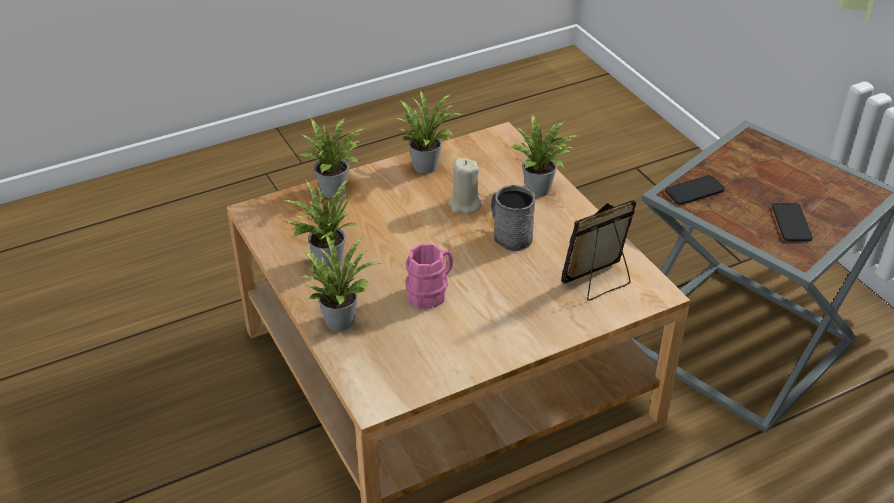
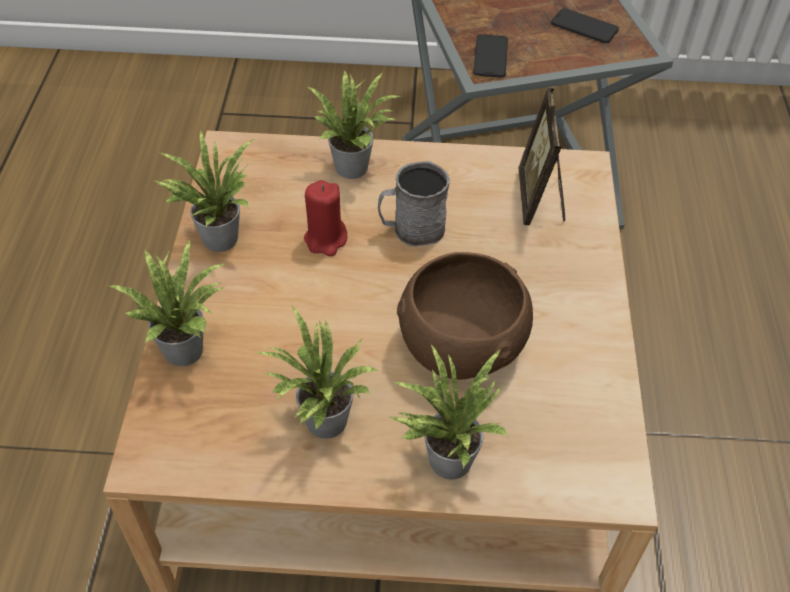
camera: 60 degrees left, 10 degrees up
pink mug [405,244,453,309] -> brown bowl [397,252,533,380]
beige candle [448,158,482,213] -> red candle [304,180,347,256]

